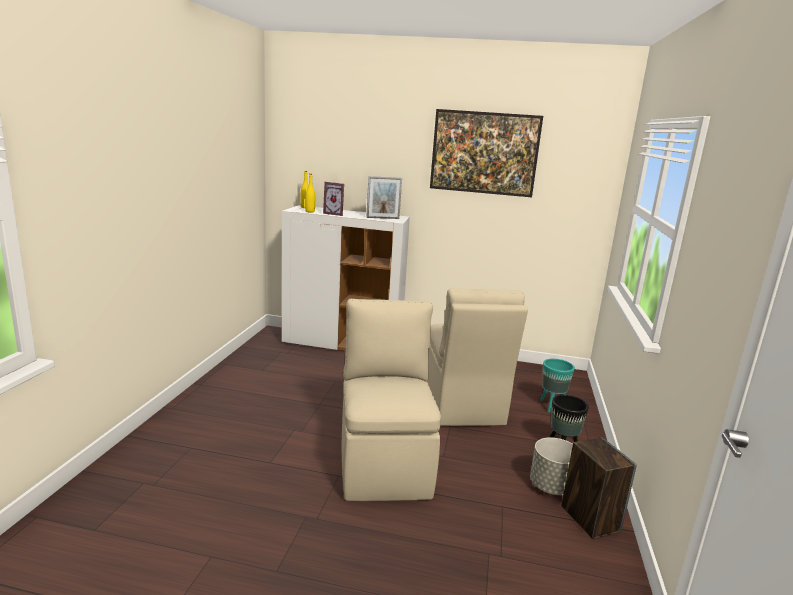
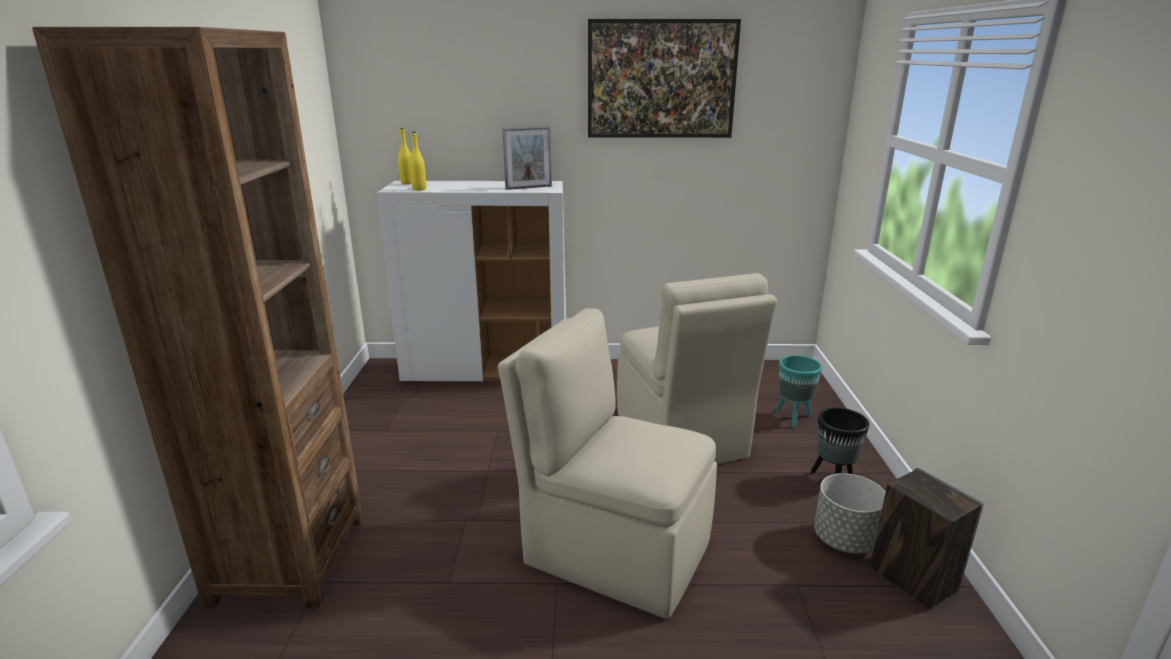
camera: 10 degrees left, 5 degrees up
picture frame [323,182,344,216] -> none
beige chair [342,299,441,501] -> beige chair turned 45 degrees counterclockwise [498,308,717,619]
none -> brown bookcase [32,27,363,609]

